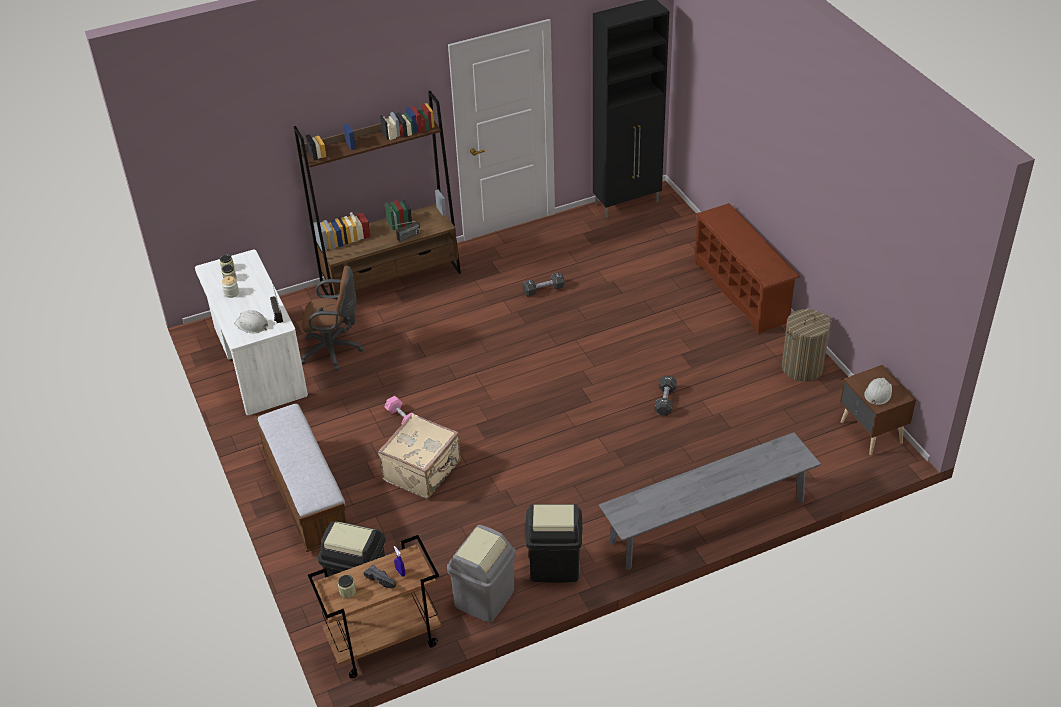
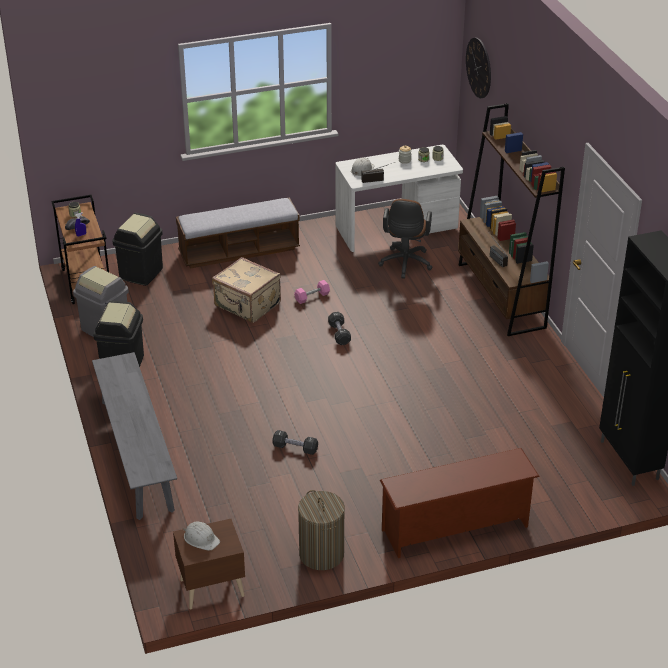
camera: 95 degrees right, 5 degrees down
black dumbbell [523,272,565,296] -> black dumbbell moved to [328,312,351,345]
none -> wall clock [466,38,491,98]

